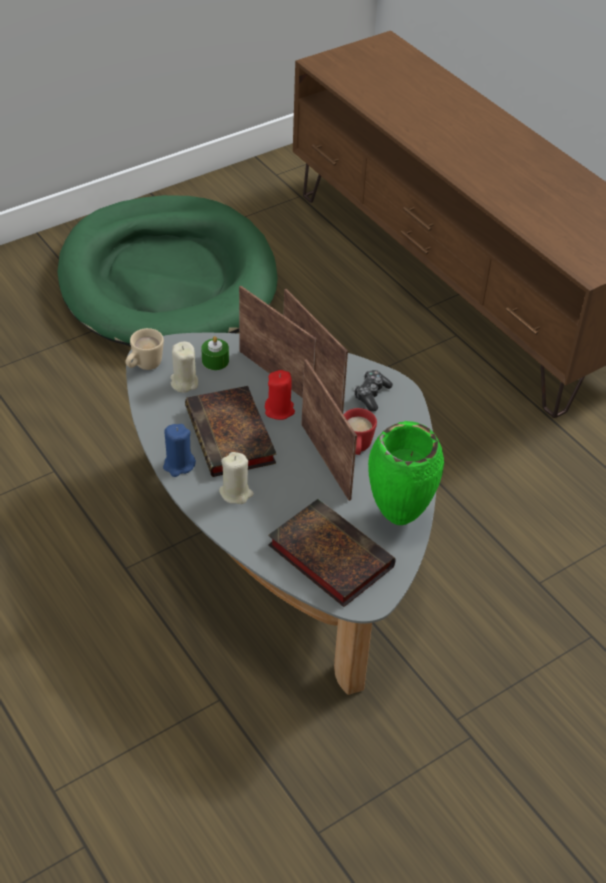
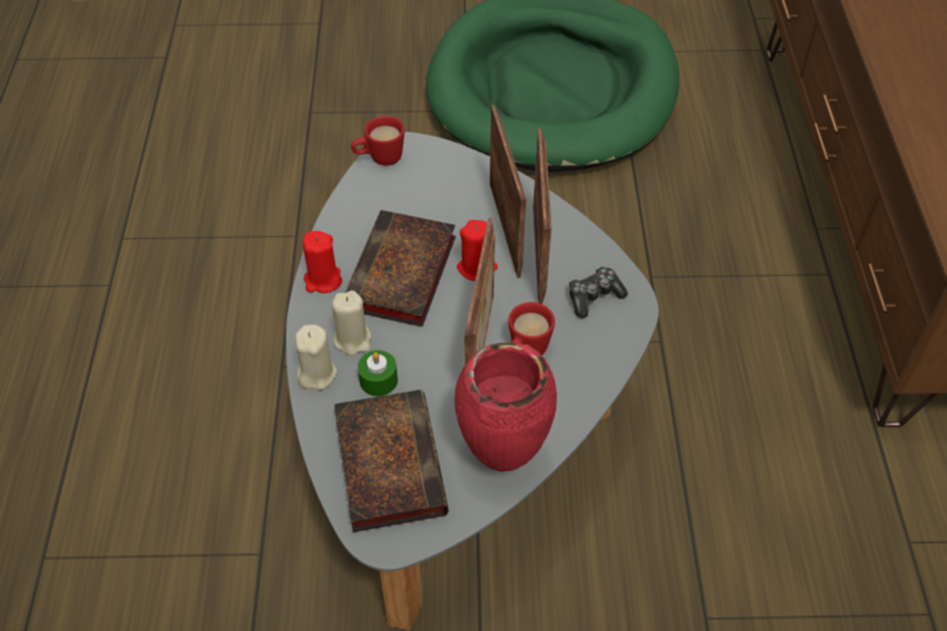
camera: 35 degrees right, 5 degrees up
beige mug [125,328,164,370] -> red mug [351,116,405,166]
blue candle [163,424,196,477] -> red candle [303,231,342,293]
beige candle [170,342,198,393] -> beige candle moved to [295,324,337,390]
green candle [201,336,229,370] -> green candle moved to [358,350,398,396]
green vase [368,421,444,525] -> red vase [455,343,557,471]

